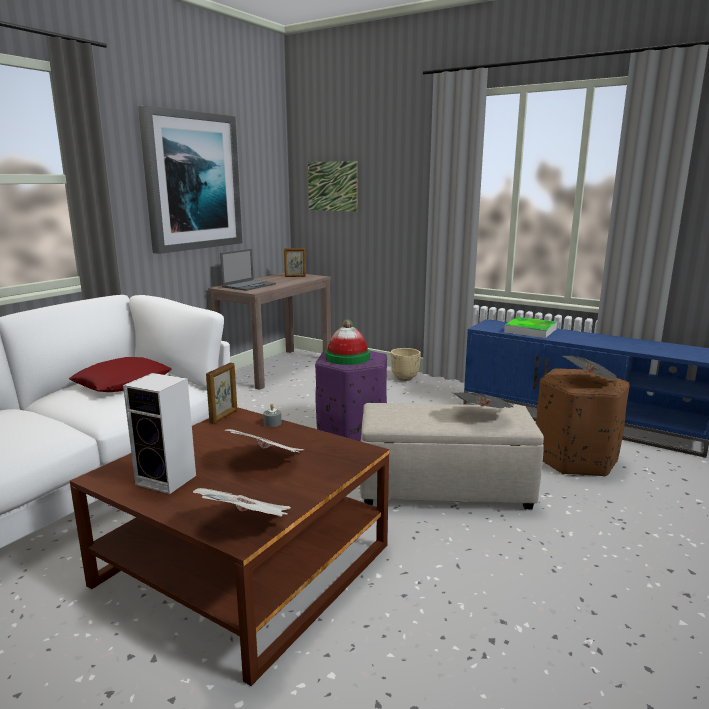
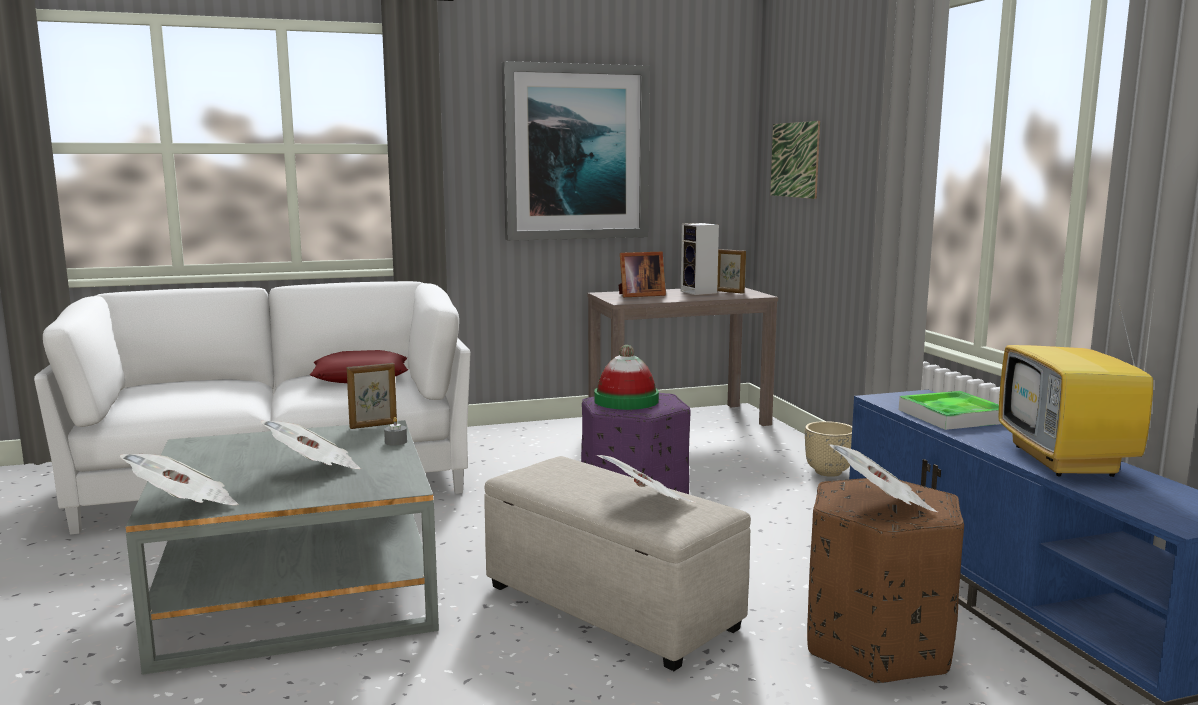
camera: 40 degrees right, 5 degrees down
brown coffee table [70,407,389,686] -> grey coffee table [126,420,439,675]
speaker [123,373,196,494] -> speaker moved to [681,223,719,295]
laptop [220,249,276,291] -> picture frame [618,252,666,297]
none -> television [999,288,1155,477]

